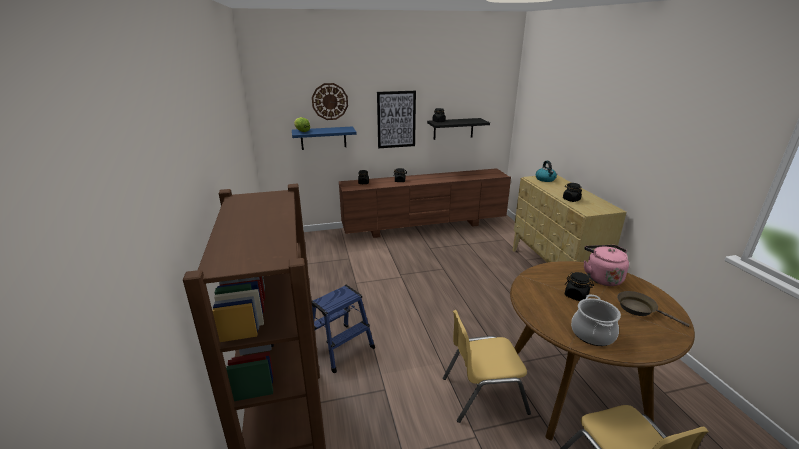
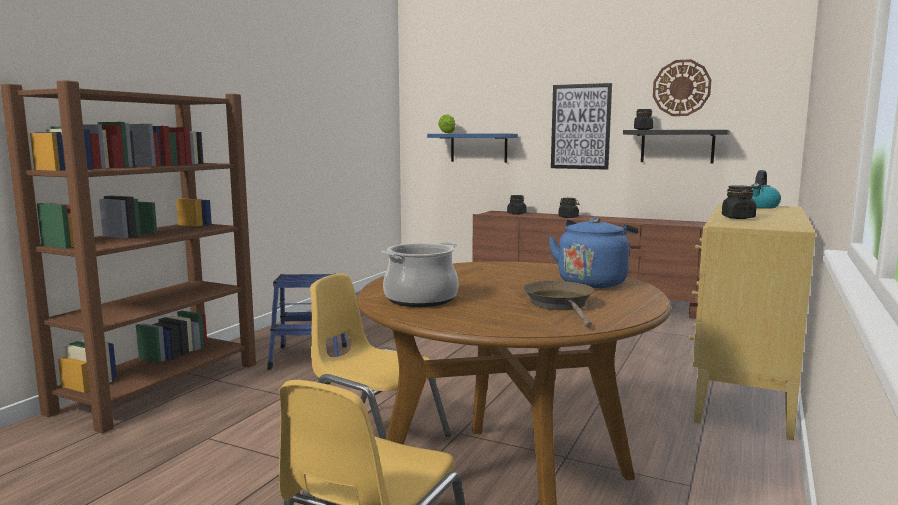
camera: 40 degrees right, 15 degrees down
wall clock [312,83,348,120] -> wall clock moved to [653,59,711,116]
black jar [565,272,594,301] -> none
pink kettle [584,245,629,286] -> blue kettle [548,217,638,288]

